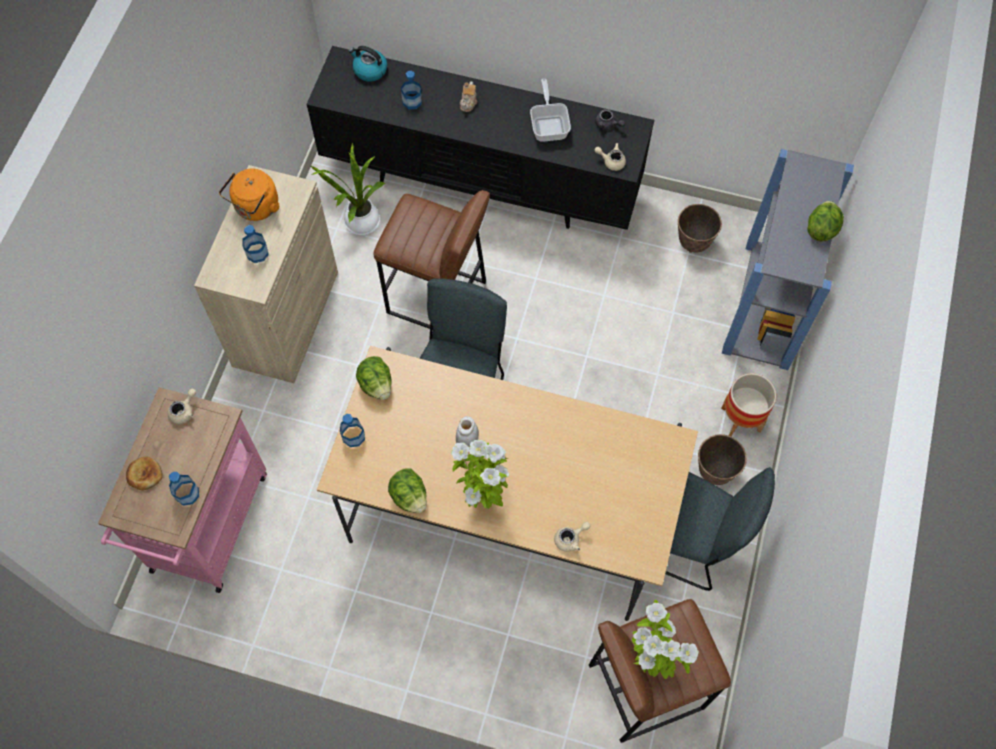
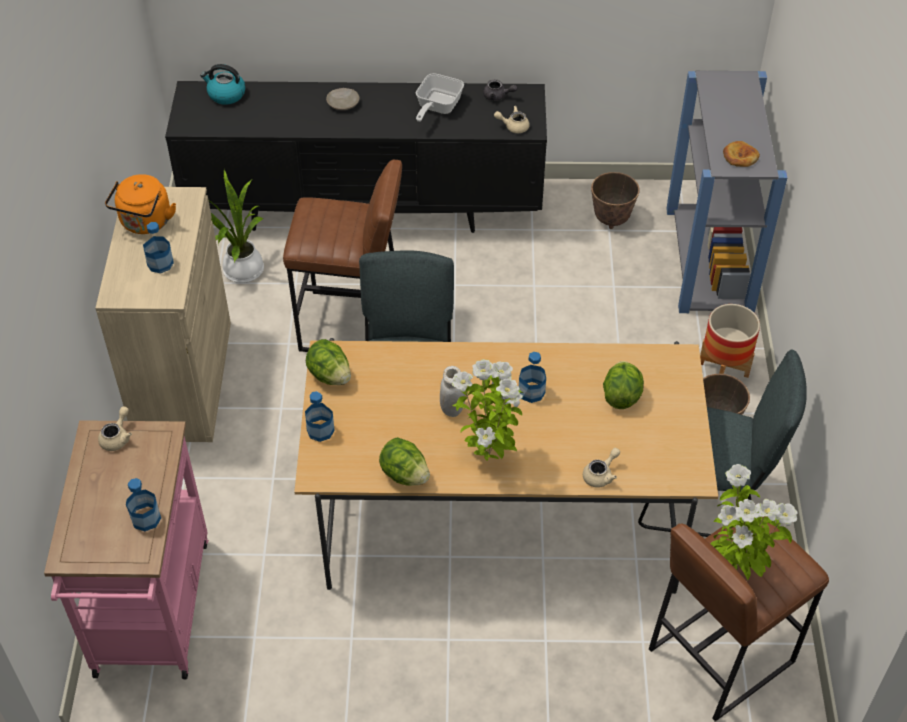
camera: 15 degrees left, 15 degrees down
bread [126,457,163,490] -> bread moved to [723,141,760,167]
bottle [401,71,422,109] -> bottle moved to [519,352,546,403]
teapot [460,81,478,112] -> beige plate [326,88,359,110]
frying pan [530,79,571,142] -> frying pan turned 135 degrees counterclockwise [416,73,464,122]
lettuce [807,201,844,242] -> lettuce moved to [603,361,644,409]

